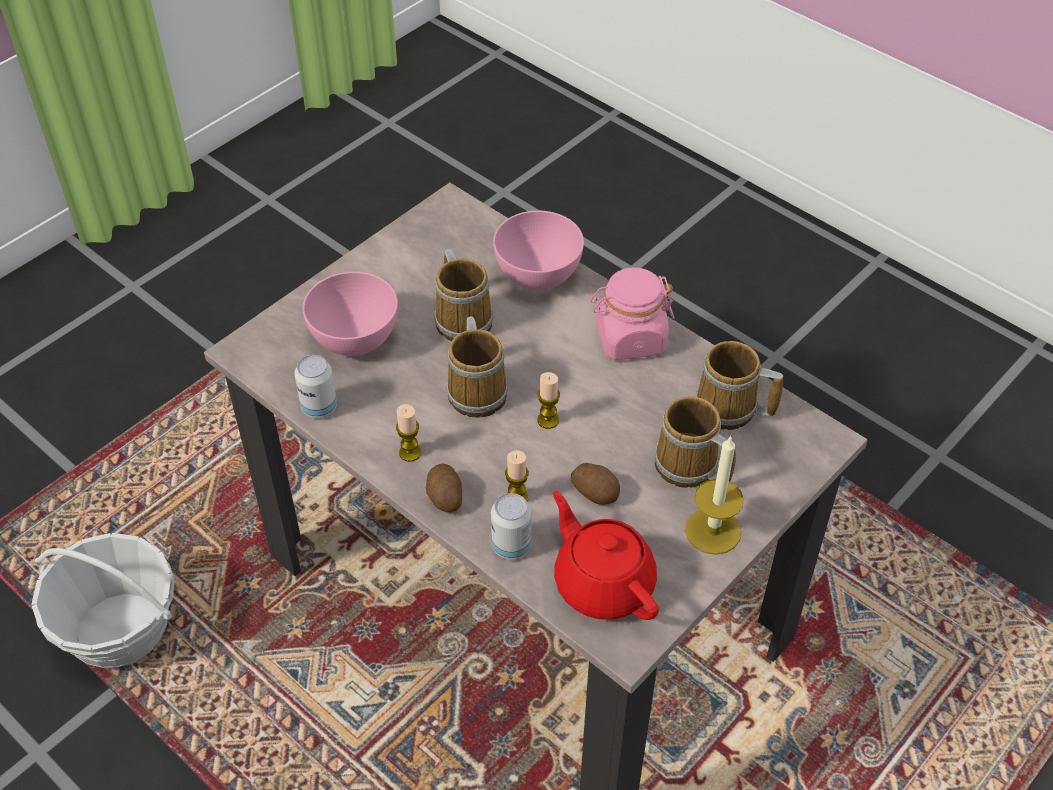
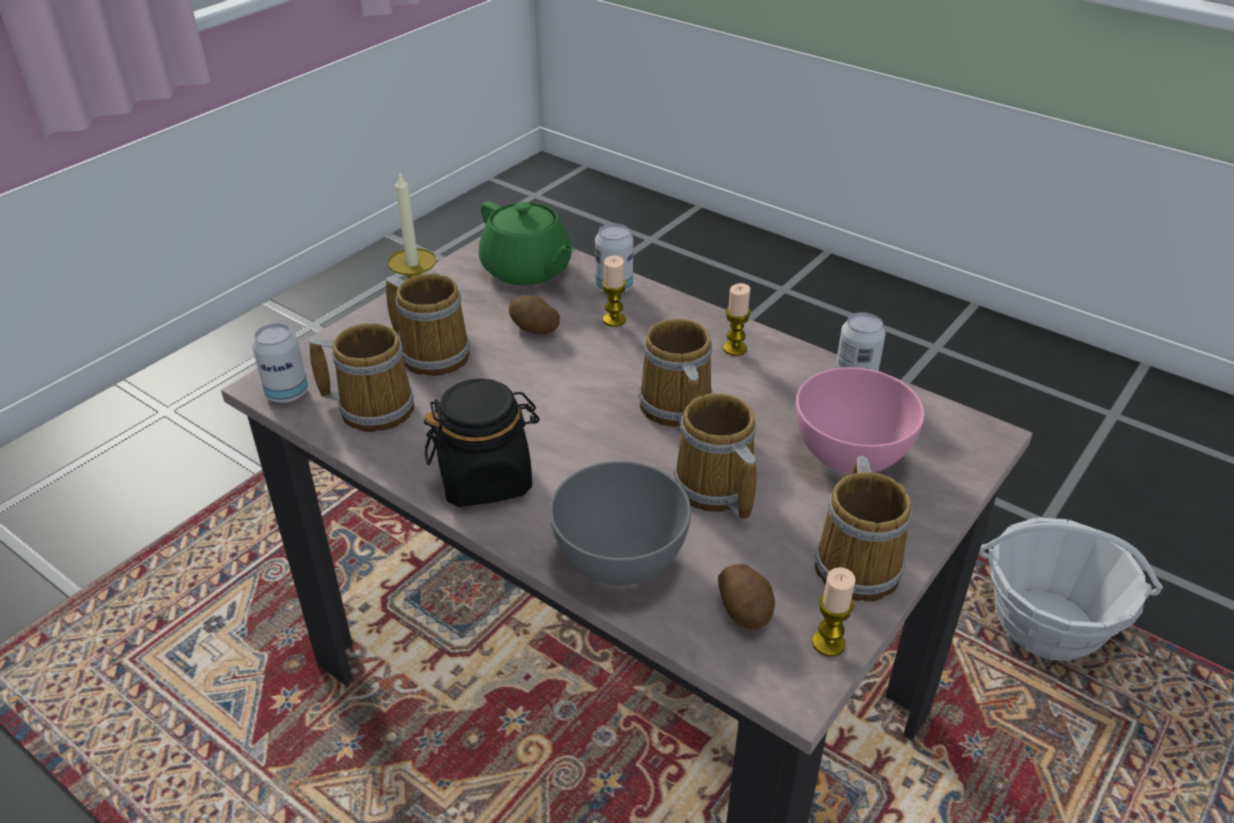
camera: 175 degrees right, 10 degrees down
potato [426,463,462,512] -> potato moved to [718,564,775,629]
pink bowl [493,211,584,290] -> grey bowl [550,461,691,585]
candle [537,372,560,429] -> candle moved to [812,567,856,657]
red teapot [553,491,659,620] -> green teapot [479,201,576,286]
pink jar [590,267,674,360] -> black jar [424,378,540,507]
none -> can [252,323,308,403]
none -> mug [814,456,912,601]

